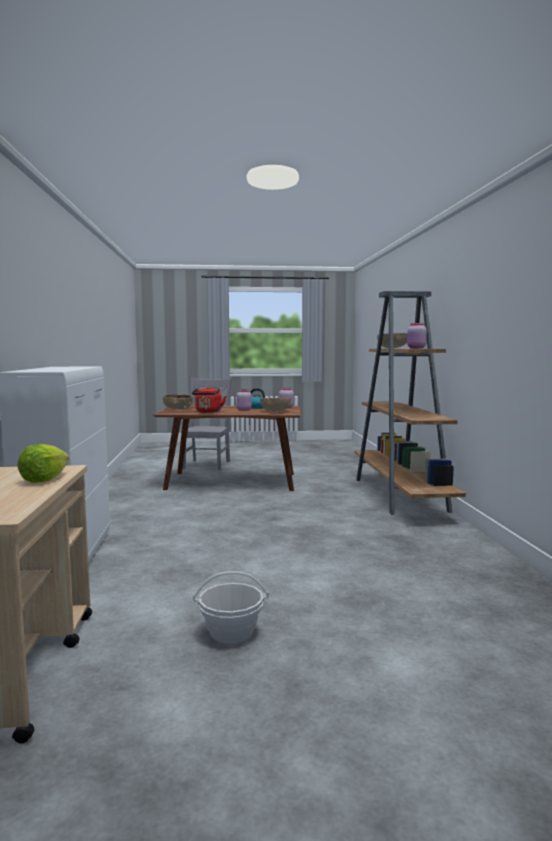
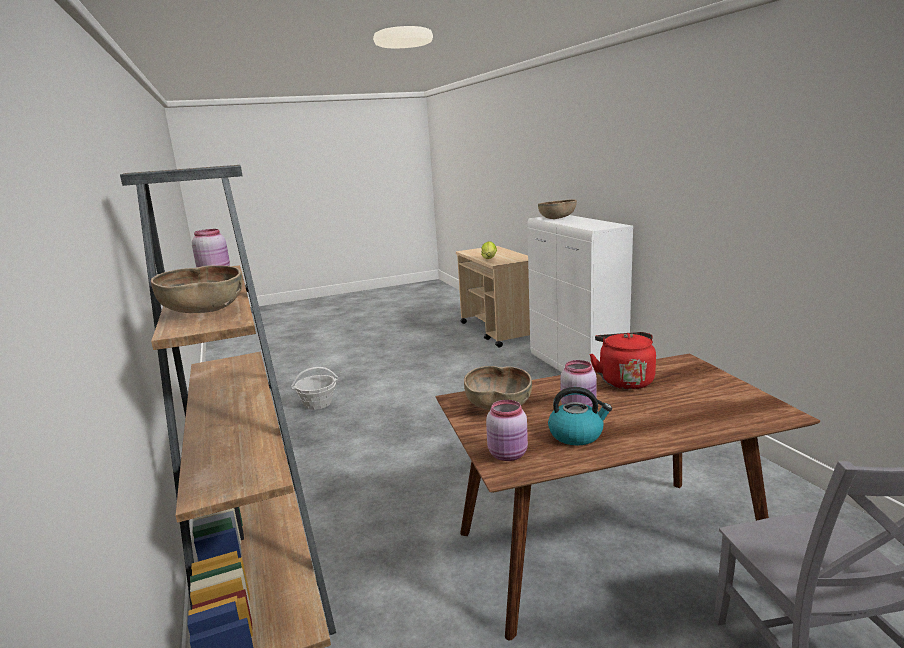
camera: 165 degrees right, 10 degrees up
brown bowl [163,394,193,410] -> brown bowl moved to [538,200,577,219]
basket [193,571,269,644] -> basket moved to [291,367,338,410]

